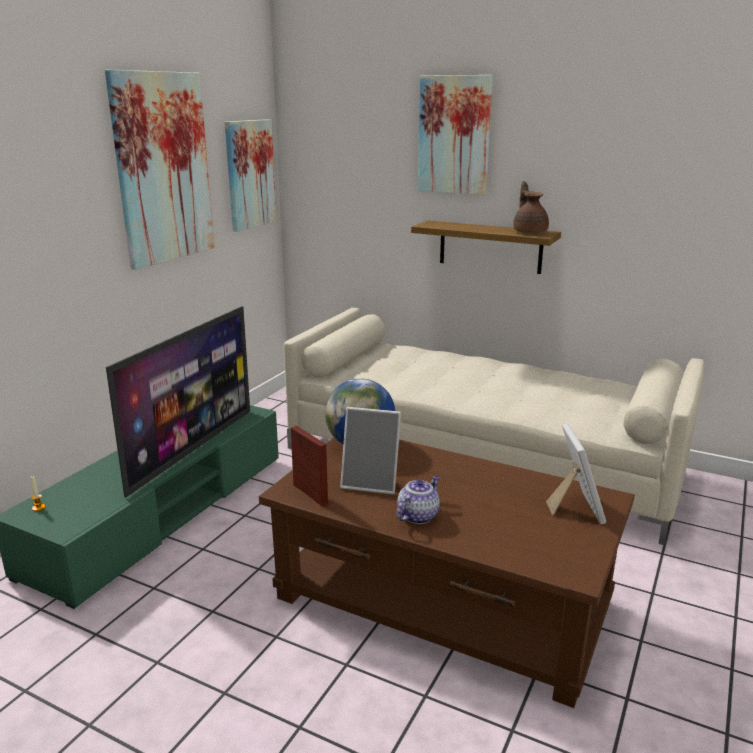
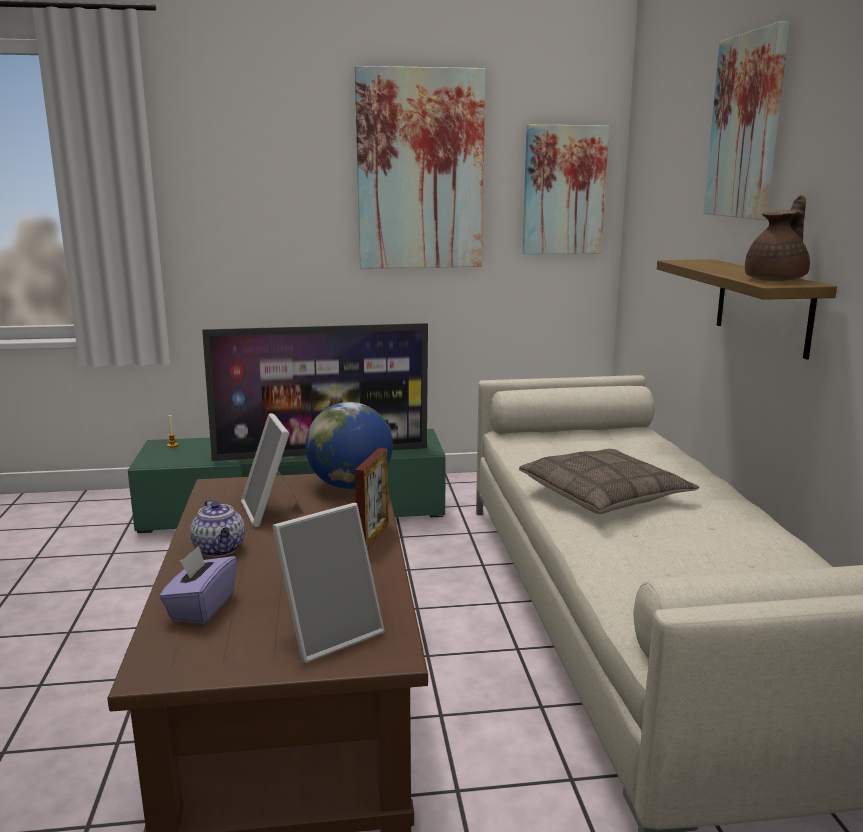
camera: 55 degrees right, 5 degrees down
picture frame [291,426,328,506] -> picture frame moved to [355,448,389,550]
teapot [397,476,440,524] -> teapot turned 60 degrees clockwise [190,499,245,557]
none -> purple tissue box [159,546,237,624]
none -> pillow [519,449,699,514]

